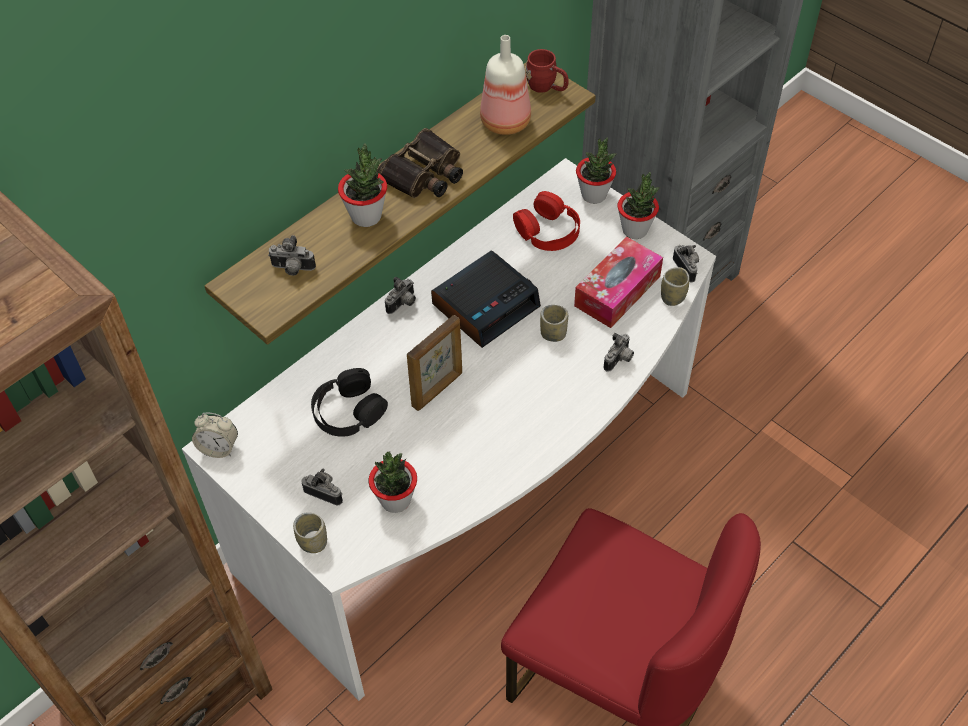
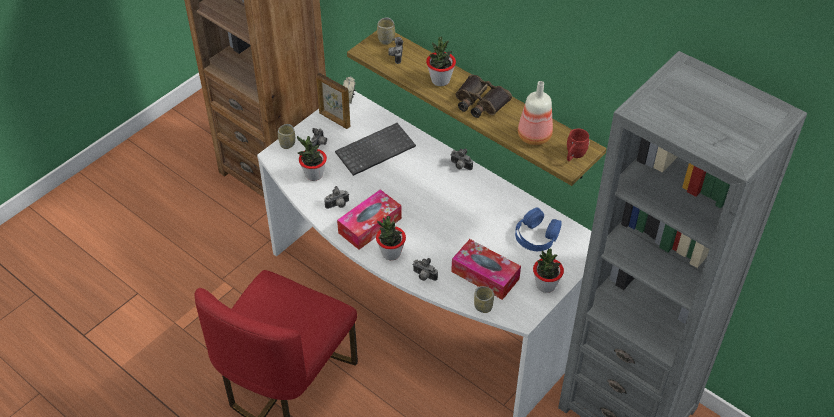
camera: 85 degrees right, 5 degrees down
black headphones [311,368,388,437] -> keyboard [335,123,416,176]
picture frame [407,315,462,411] -> picture frame moved to [316,73,350,129]
alarm clock [431,250,541,348] -> none
red headphones [513,191,580,251] -> blue headphones [515,208,562,251]
cup [540,305,568,342] -> cup moved to [377,17,395,45]
potted plant [576,137,616,204] -> potted plant moved to [376,216,406,260]
camera [673,245,699,282] -> camera moved to [324,186,349,209]
none -> tissue box [337,189,402,250]

